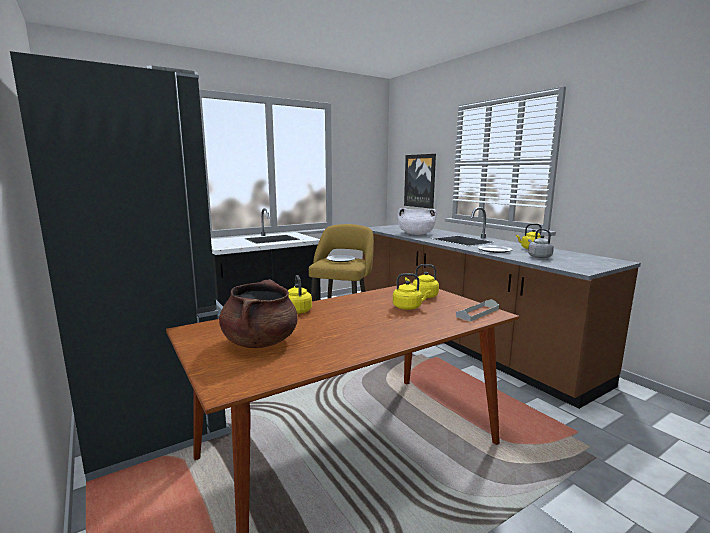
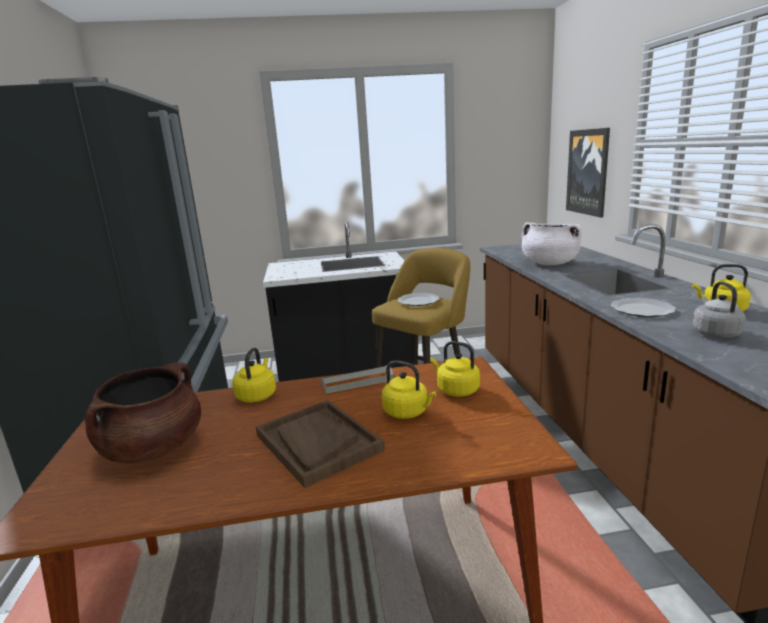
camera: 25 degrees right, 5 degrees up
grey tray [456,299,499,322] -> grey tray moved to [321,365,394,394]
none -> brown tray [256,400,385,488]

